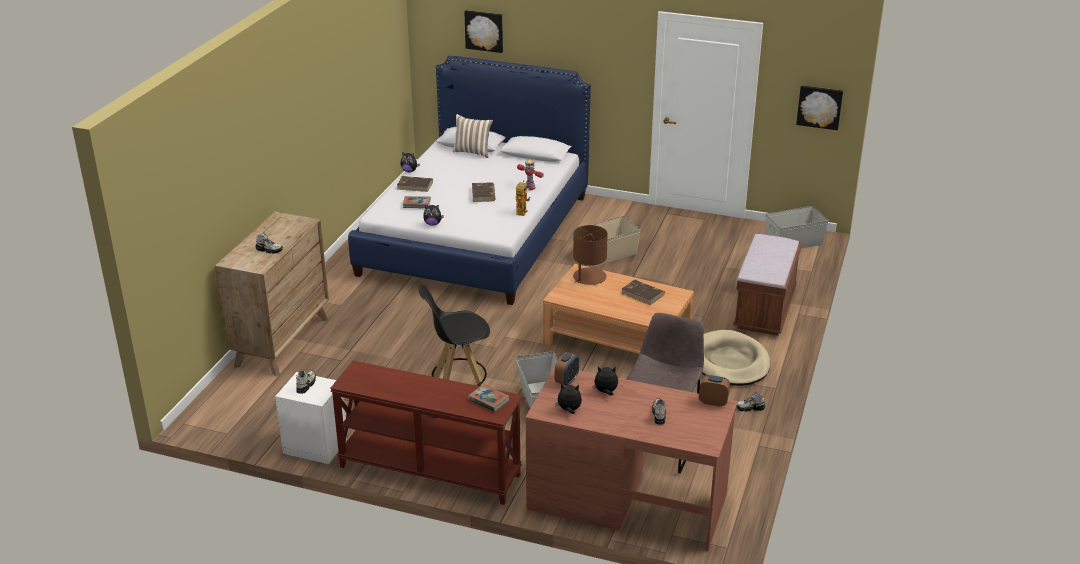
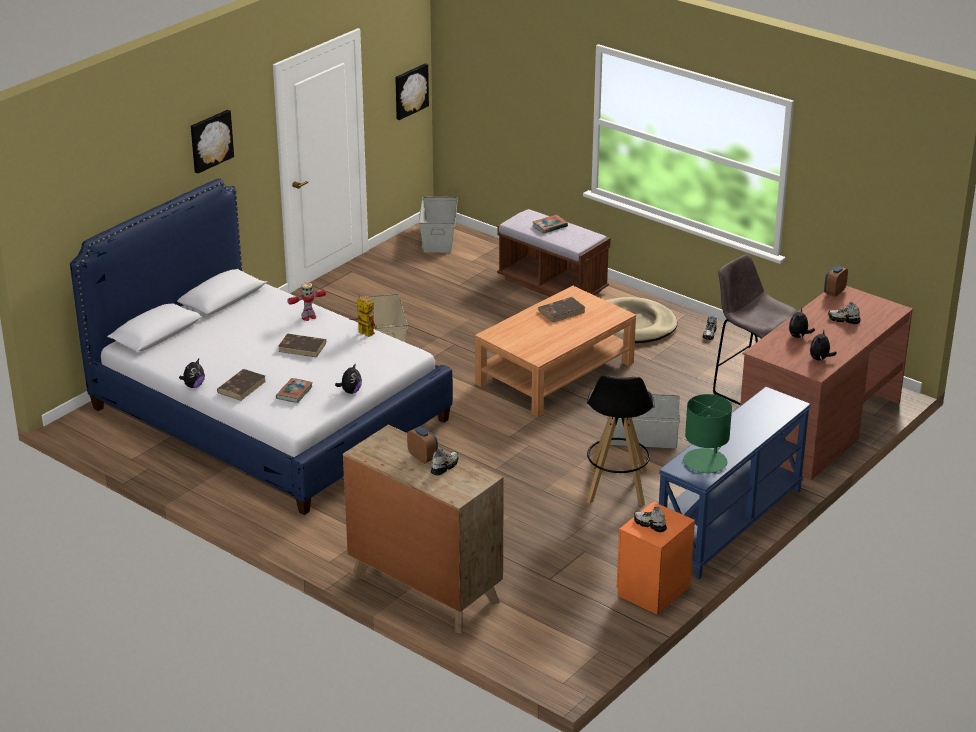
camera: 70 degrees left, 0 degrees up
white nightstand [275,372,347,464] -> orange nightstand [617,502,695,615]
brown console table [330,361,522,505] -> blue console table [659,387,811,579]
pillow [453,114,493,158] -> none
picture [464,10,503,53] -> picture moved to [191,110,234,174]
book [468,384,510,412] -> book moved to [533,215,568,234]
alarm clock [555,352,579,386] -> alarm clock moved to [407,426,438,464]
brown table lamp [573,225,608,285] -> none
none -> green table lamp [683,394,732,473]

